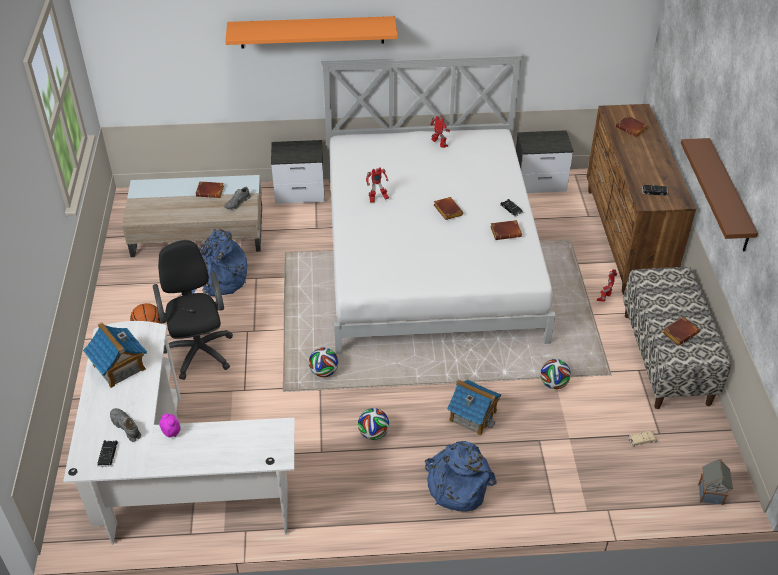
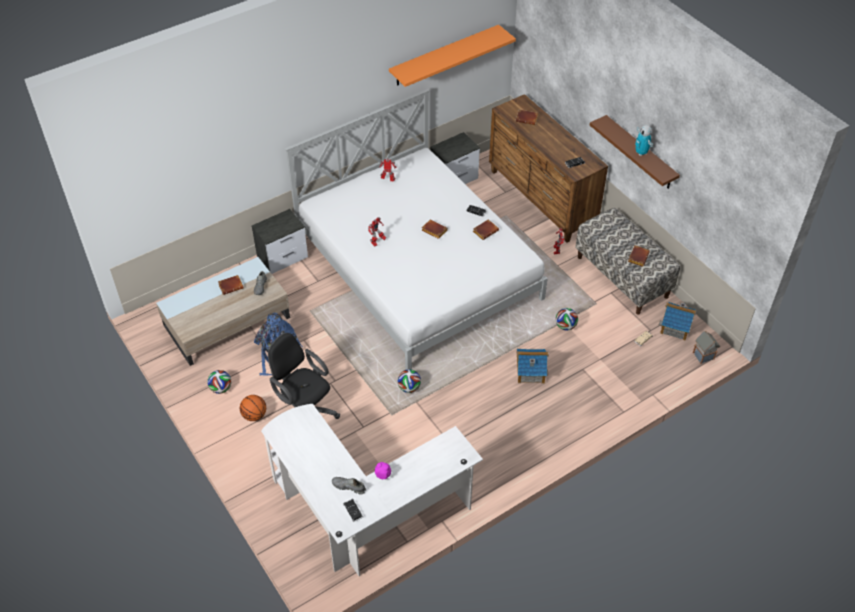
camera: 30 degrees left, 5 degrees up
toy house [83,322,147,388] -> toy house moved to [659,302,696,340]
orange shelf [225,16,398,48] -> orange shelf moved to [389,25,516,87]
football [358,408,389,440] -> football moved to [207,370,231,394]
blue backpack [425,441,497,512] -> none
none -> toy robot [635,125,653,156]

